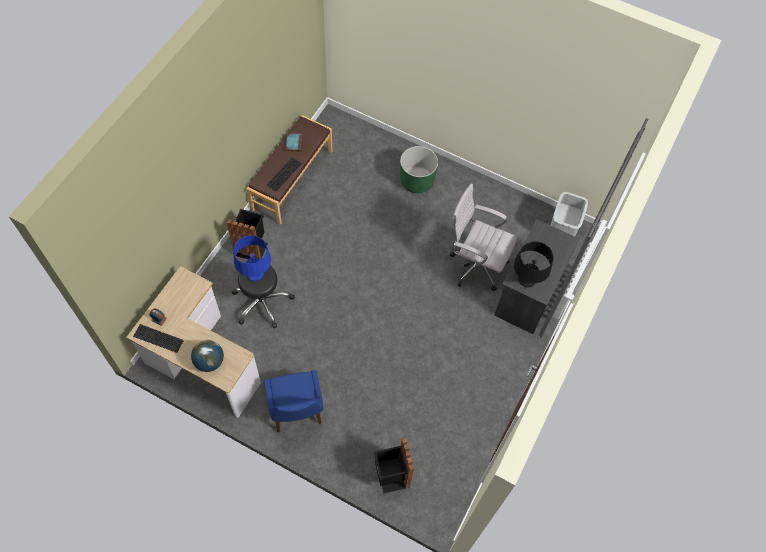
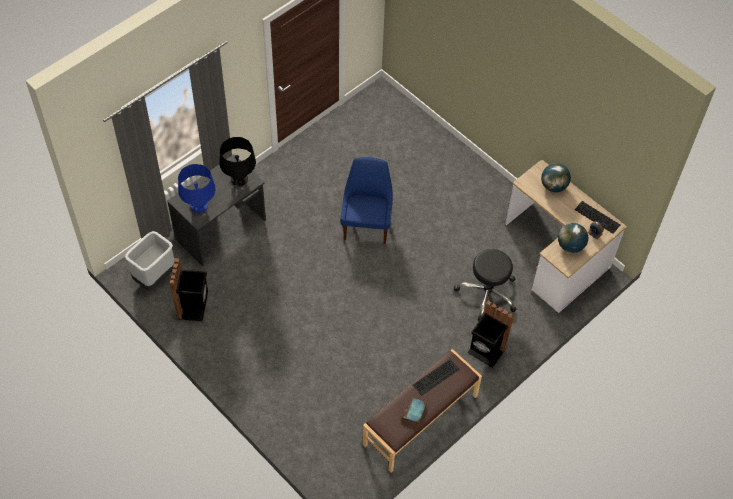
camera: 160 degrees left, 5 degrees down
blue table lamp [233,235,271,281] -> blue table lamp moved to [178,164,215,213]
blue chair [264,370,323,432] -> blue chair moved to [340,157,393,244]
black trash can [374,438,414,493] -> black trash can moved to [170,258,208,321]
green planter [400,146,438,193] -> none
white office chair [450,184,517,291] -> none
none -> globe [558,223,588,253]

